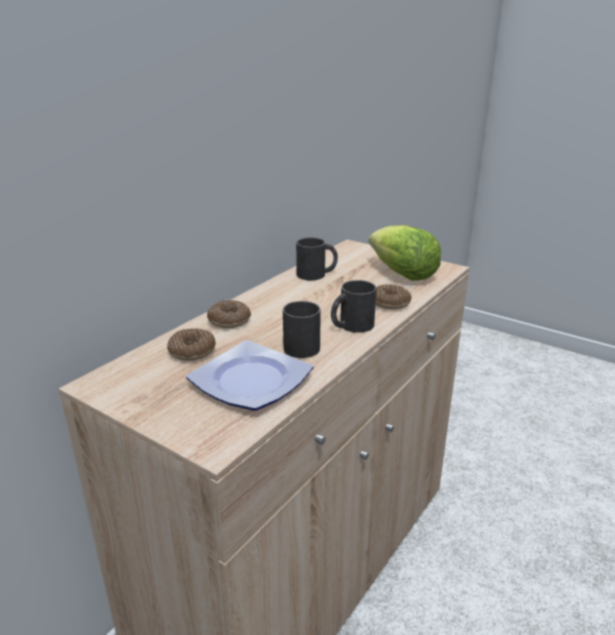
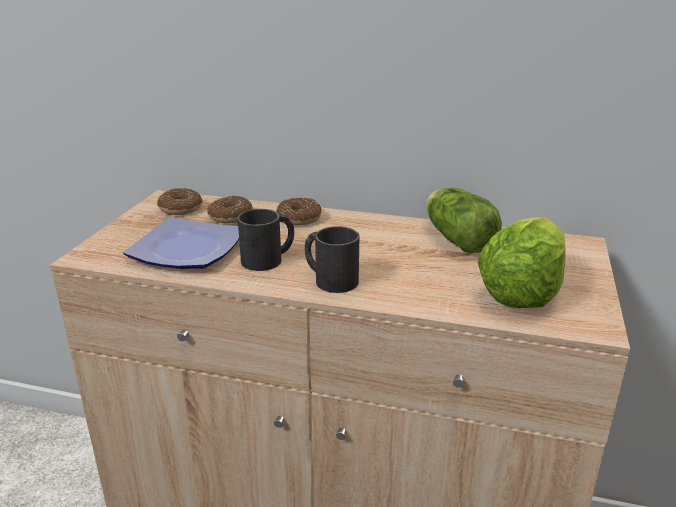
camera: 70 degrees right, 0 degrees up
black mug [296,237,338,280] -> lettuce [426,188,502,253]
donut [376,284,412,309] -> donut moved to [157,188,202,215]

